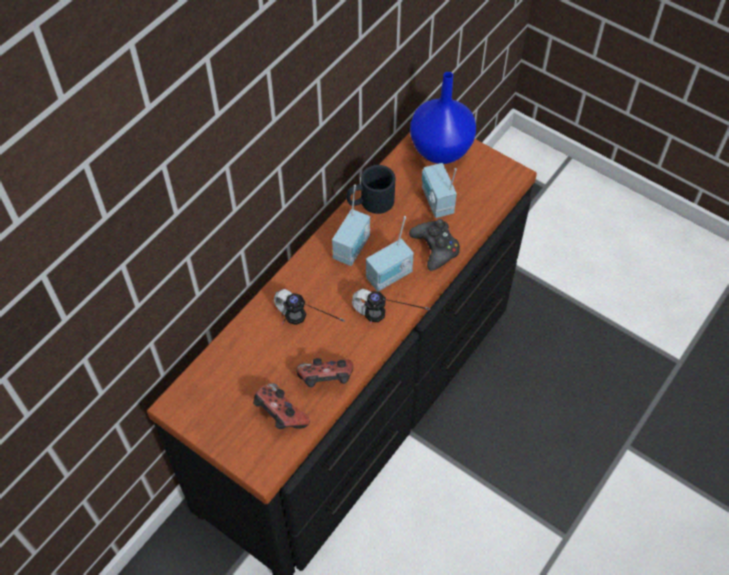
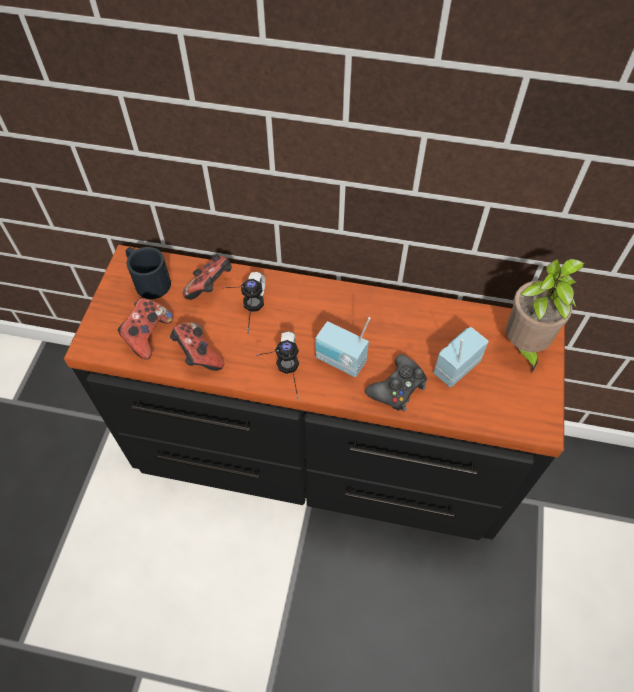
camera: 65 degrees right, 0 degrees up
radio [332,185,370,266] -> none
black mug [346,165,396,214] -> black mug moved to [126,247,171,299]
blue vase [410,72,476,164] -> potted plant [506,259,585,374]
none -> game controller [183,254,232,300]

